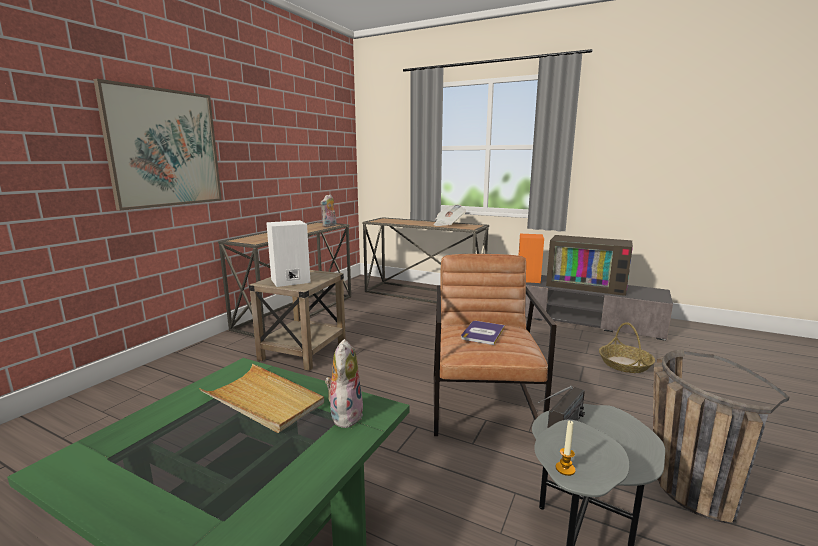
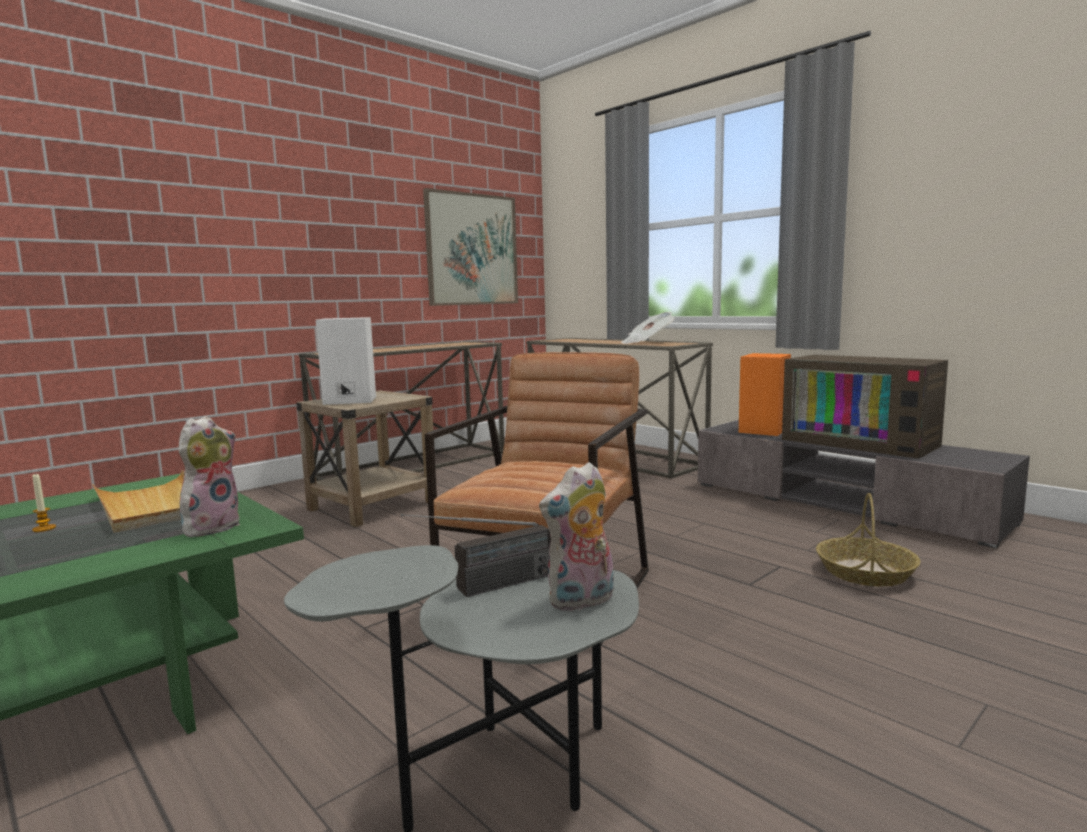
camera: 20 degrees right, 5 degrees down
picture [93,79,222,210] -> picture moved to [423,188,518,306]
plush toy [320,195,337,227] -> plush toy moved to [539,462,614,611]
book [461,321,505,345] -> none
candle [556,420,576,476] -> candle moved to [32,473,56,532]
basket [653,350,790,524] -> none

